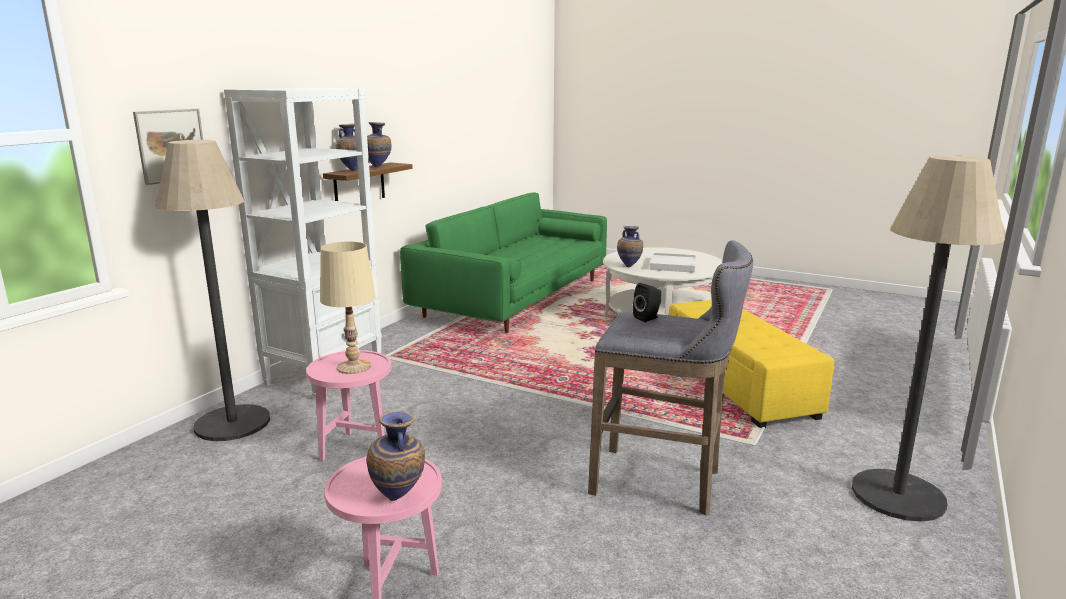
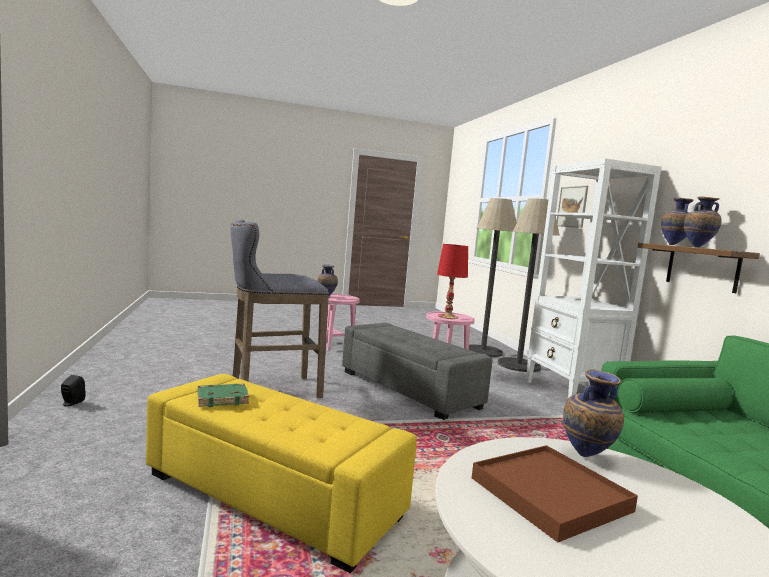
camera: 135 degrees right, 10 degrees down
beige table lamp [320,241,376,374] -> red table lamp [437,244,468,319]
black speaker [633,283,661,322] -> black speaker moved to [61,375,86,407]
white tray [650,253,696,273] -> brown tray [472,445,638,542]
floor lamp [852,155,1005,522] -> floor lamp moved to [469,198,517,357]
none -> green book [197,384,249,407]
none -> grey ottoman [342,323,492,420]

